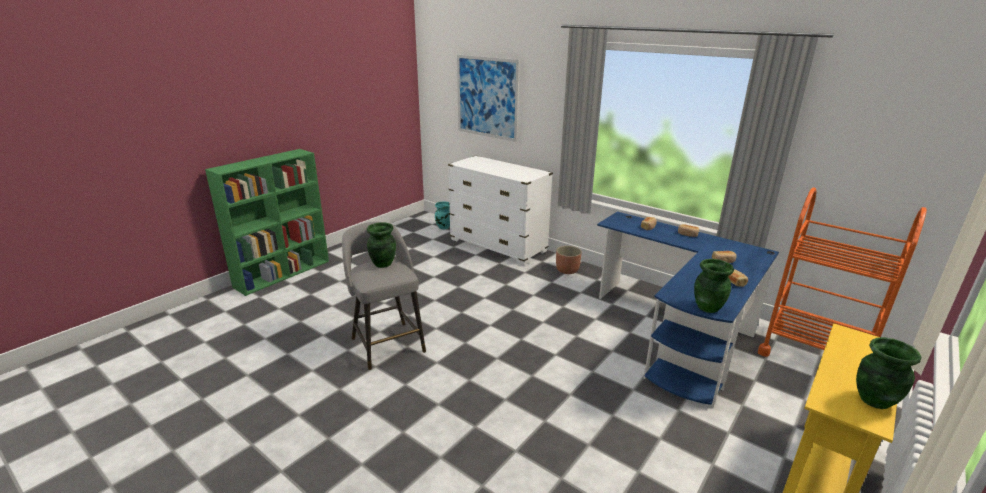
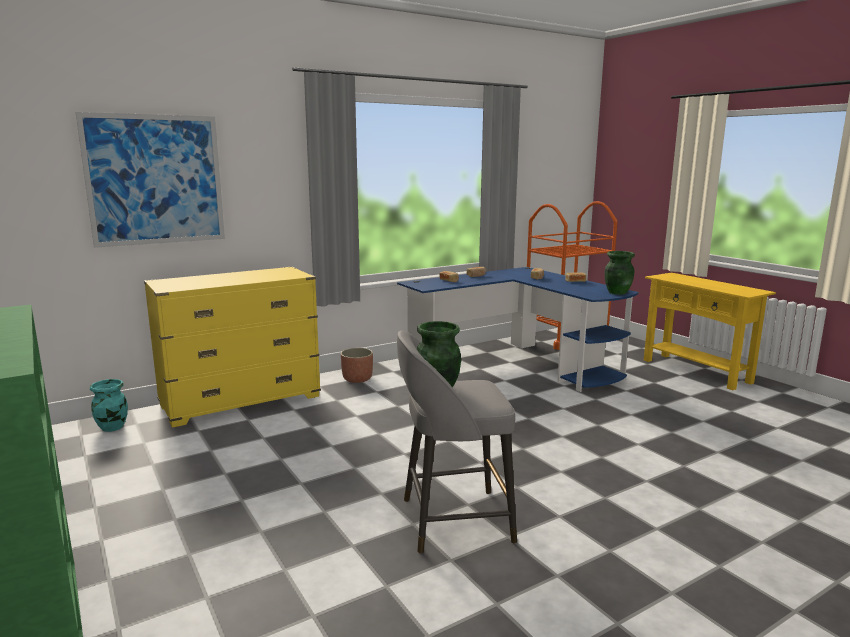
camera: 70 degrees left, 10 degrees down
white dresser [448,155,553,265] -> yellow dresser [144,267,321,428]
green vase [856,337,921,409] -> none

